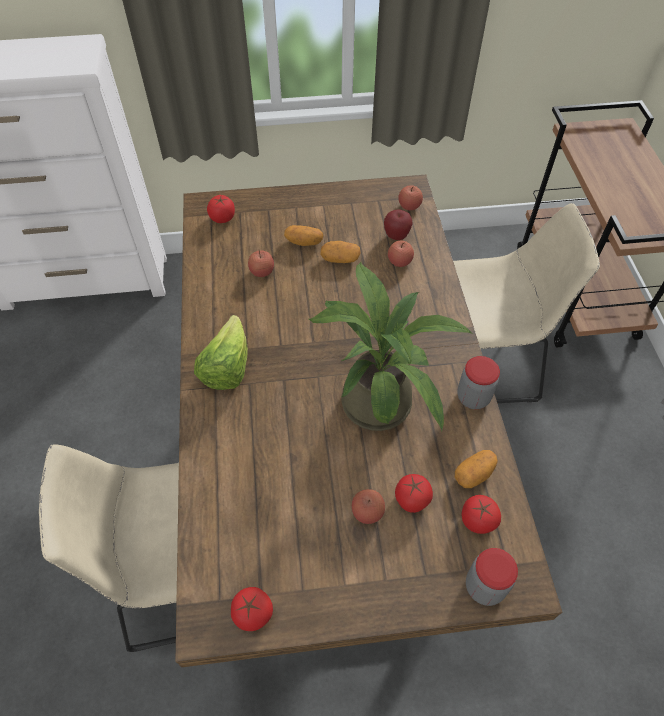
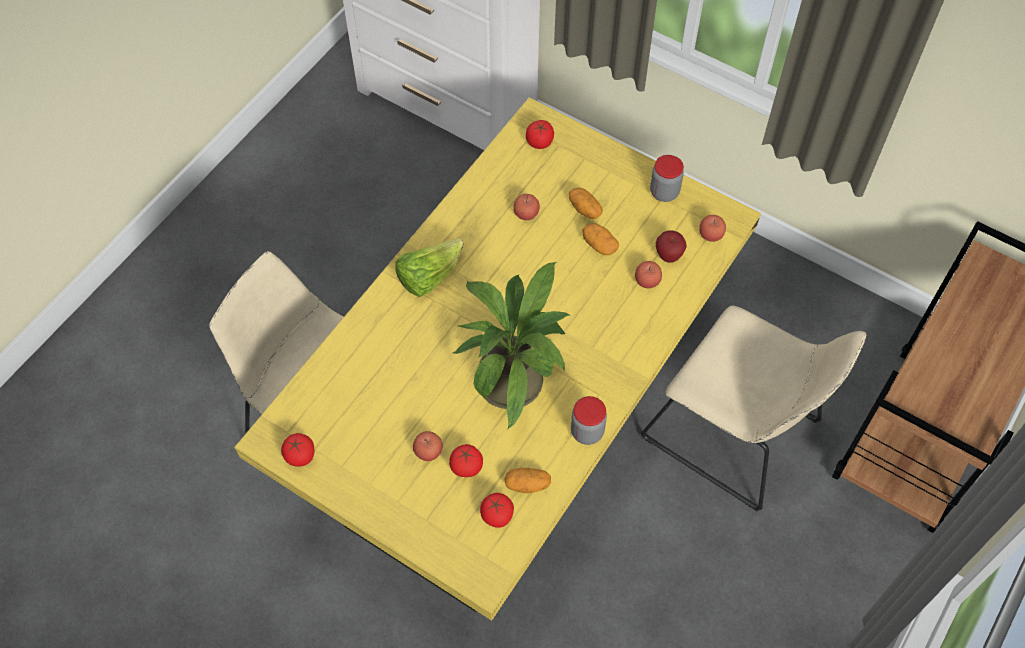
camera: 40 degrees right, 5 degrees up
brown dining table [175,175,562,667] -> yellow dining table [234,97,761,621]
jar [466,548,518,606] -> jar moved to [650,155,684,202]

